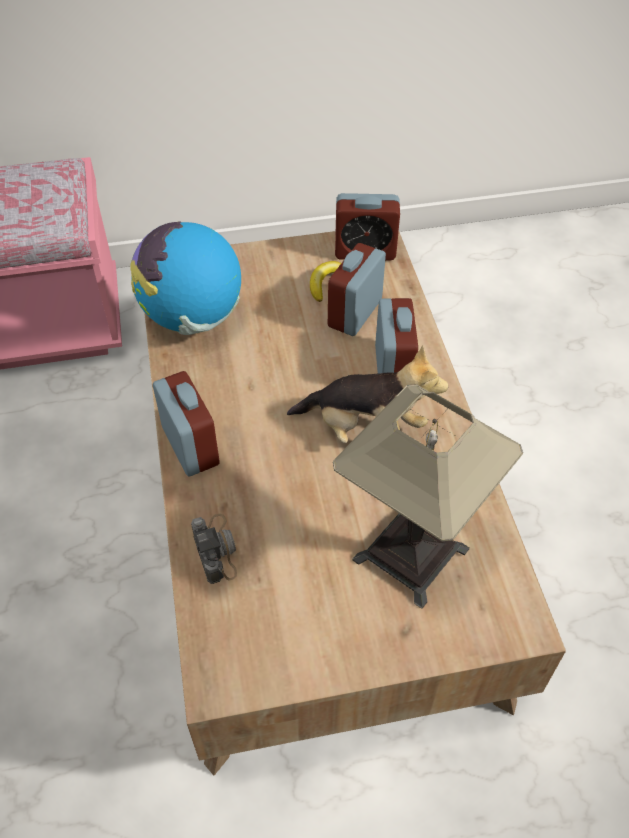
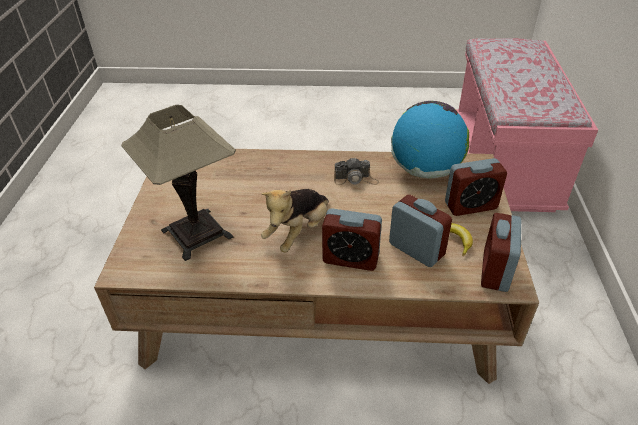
camera: 105 degrees right, 10 degrees down
alarm clock [153,371,220,476] -> alarm clock moved to [445,158,507,216]
camera [191,514,237,584] -> camera moved to [334,158,379,185]

